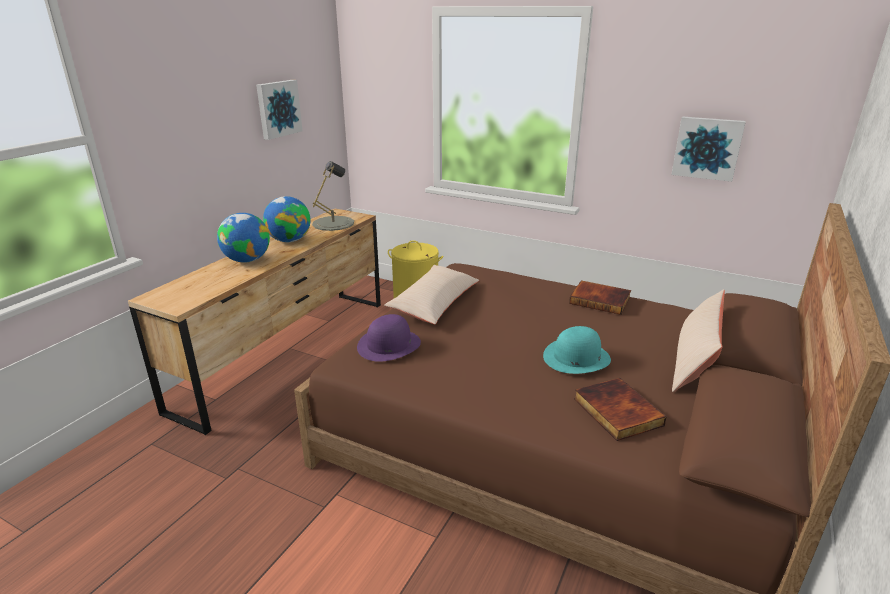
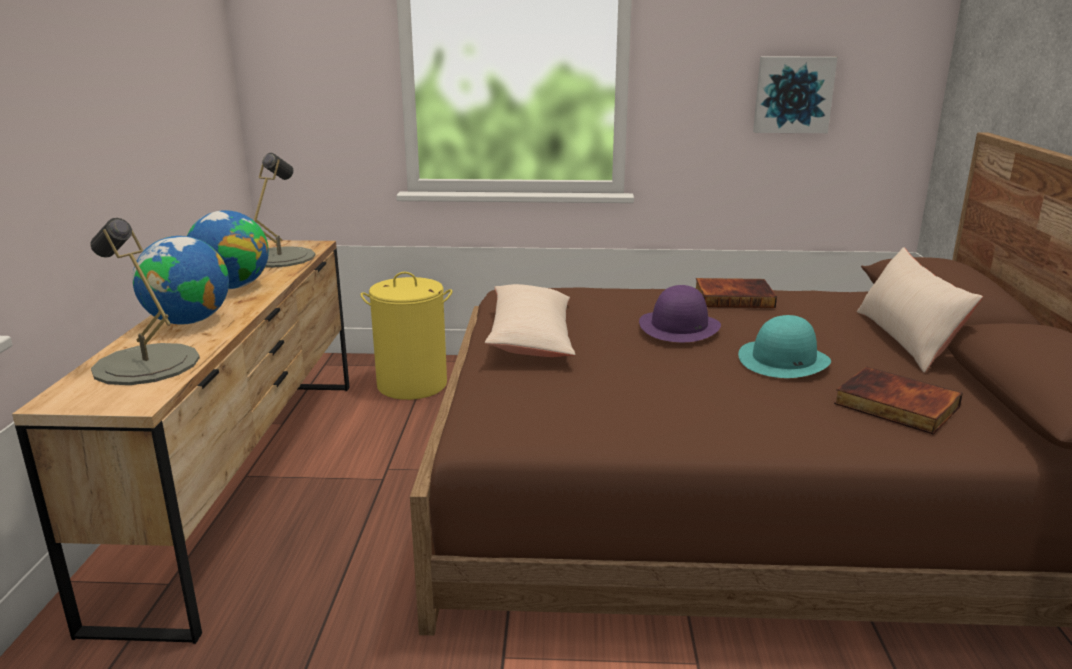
camera: 25 degrees left, 5 degrees down
picture [256,80,303,140] -> none
purple hat [357,314,421,362] -> purple hat moved to [639,285,721,342]
none -> grey table lamp [91,218,200,385]

